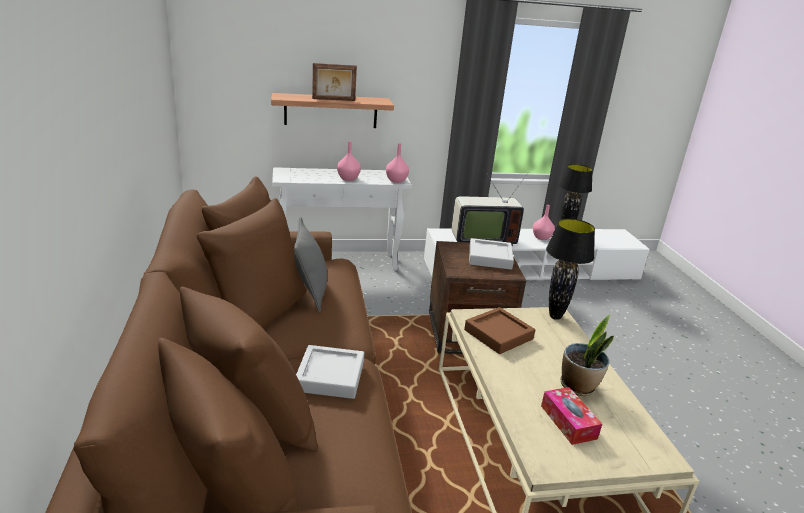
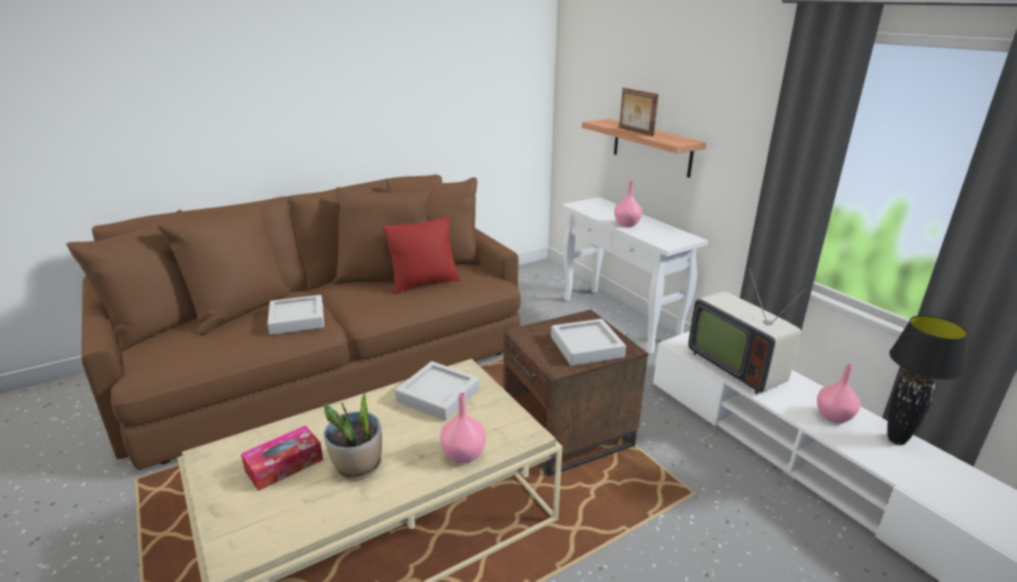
camera: 70 degrees right, 0 degrees up
grey pillow [294,217,328,312] -> red pillow [382,215,460,294]
pink vase [386,143,409,183] -> pink vase moved to [440,393,486,464]
brown tray [464,307,535,354] -> grey tray [395,361,480,421]
black table lamp [546,219,595,320] -> none

